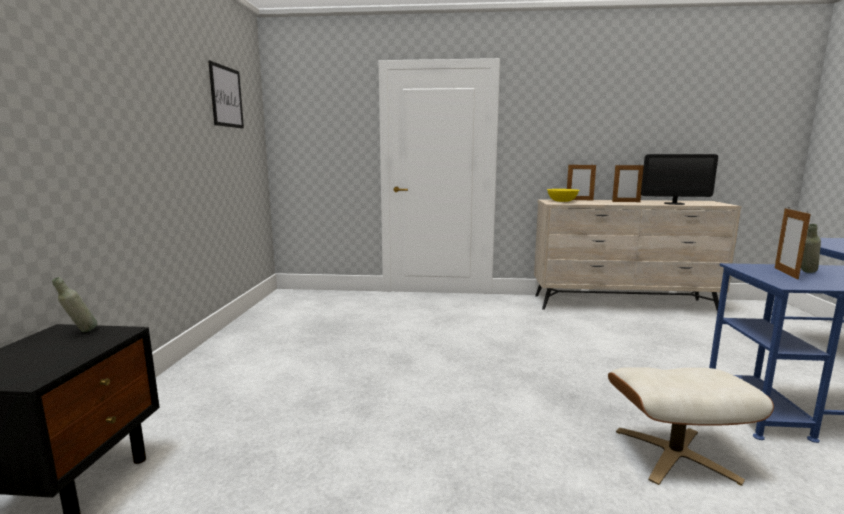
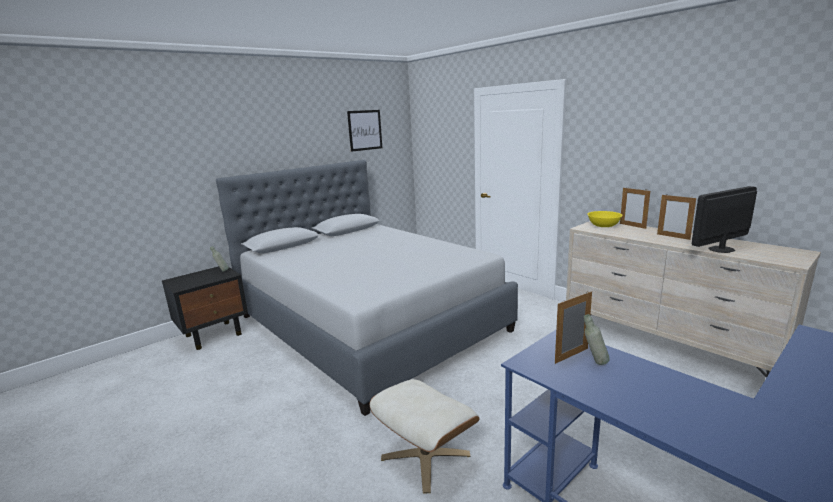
camera: 45 degrees right, 5 degrees up
monitor [641,154,718,205] -> monitor turned 105 degrees clockwise [692,186,757,253]
none -> grey bed [216,160,518,416]

